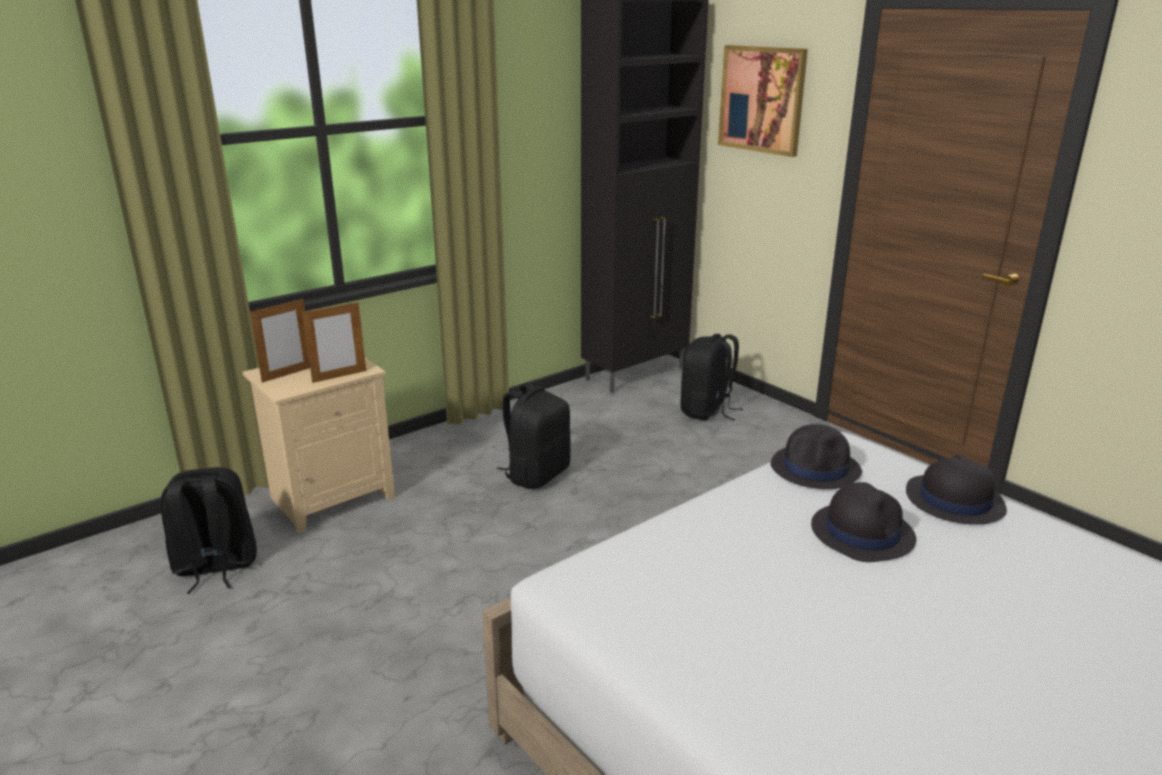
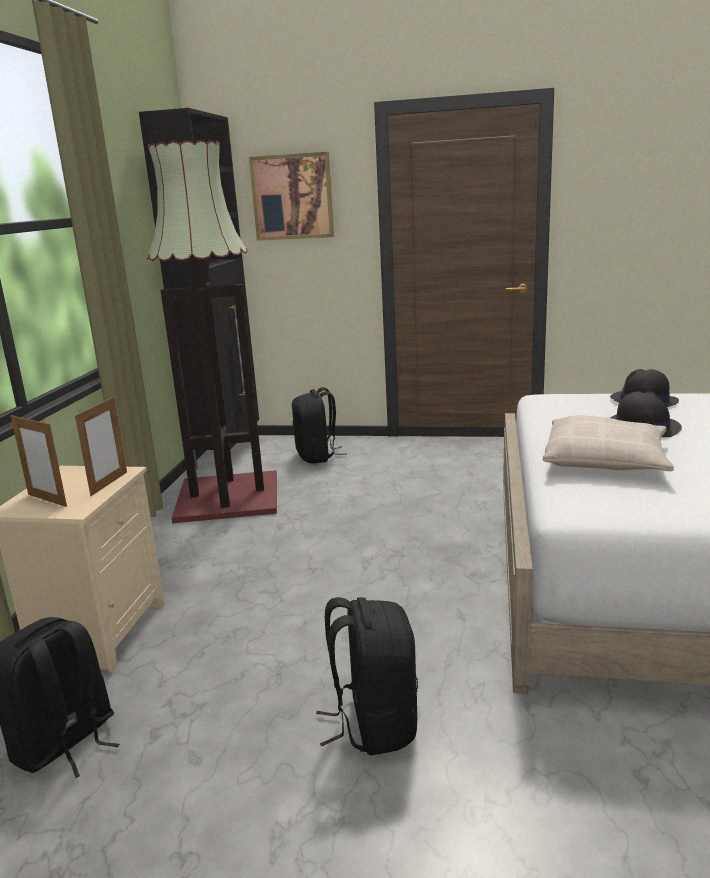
camera: 40 degrees left, 5 degrees down
picture frame [250,298,310,383] -> picture frame turned 120 degrees clockwise [11,415,67,507]
black backpack [497,382,571,489] -> black backpack moved to [316,597,418,755]
black hat [771,424,862,489] -> none
none -> floor lamp [147,140,277,523]
none -> beige pillow [543,415,674,471]

